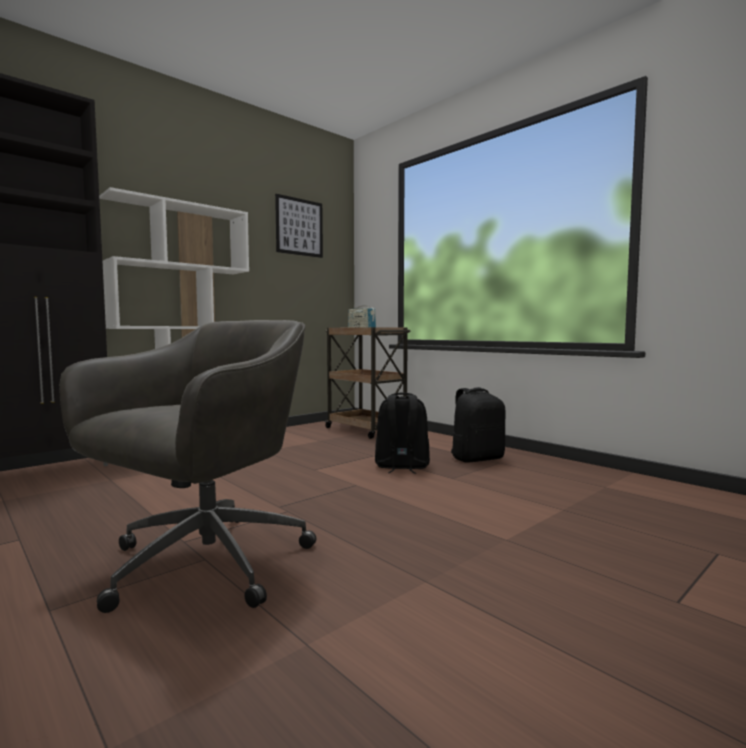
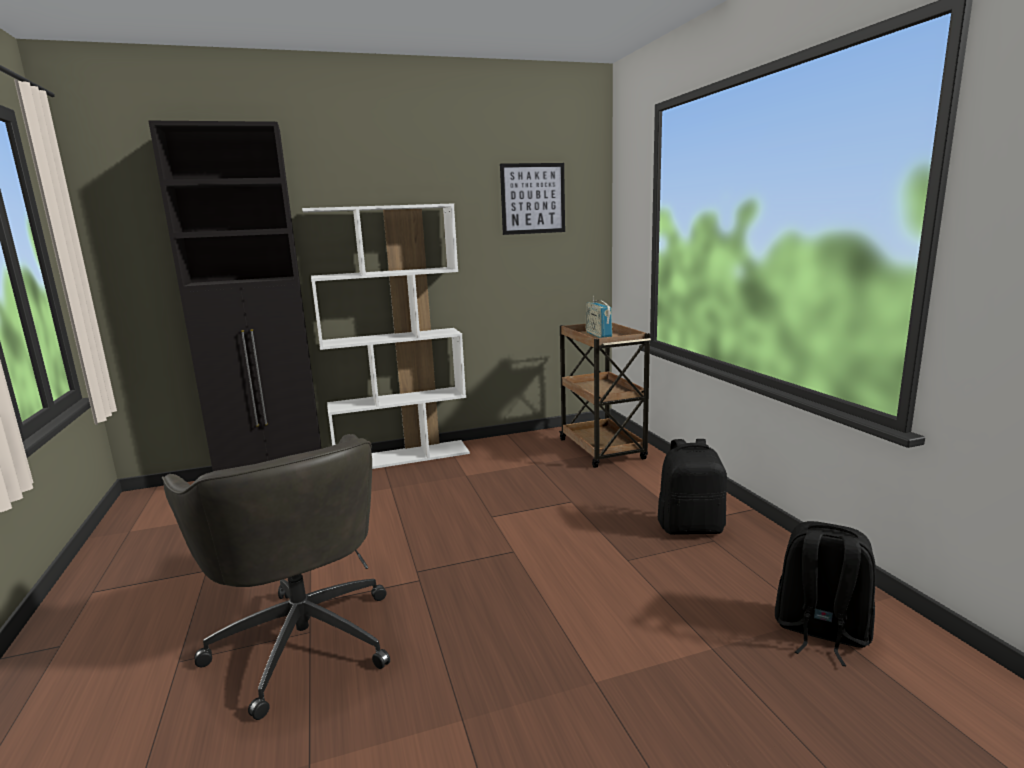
camera: 25 degrees right, 10 degrees up
grey office chair [59,320,317,613] -> grey office chair turned 90 degrees clockwise [162,434,390,720]
black backpack [375,393,430,474] -> black backpack moved to [775,521,876,666]

